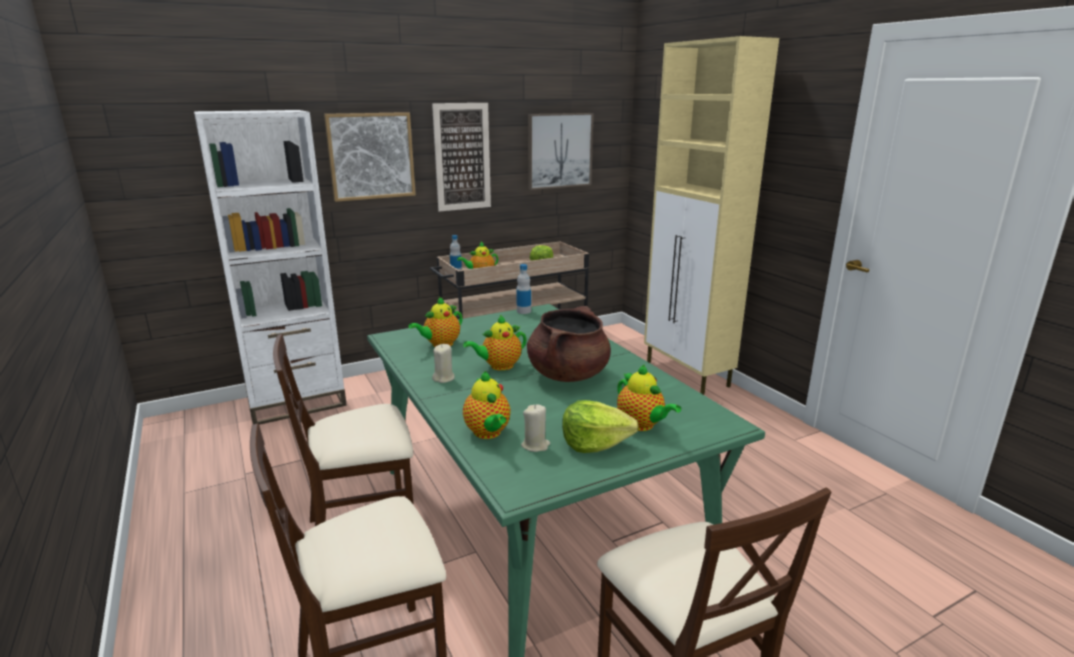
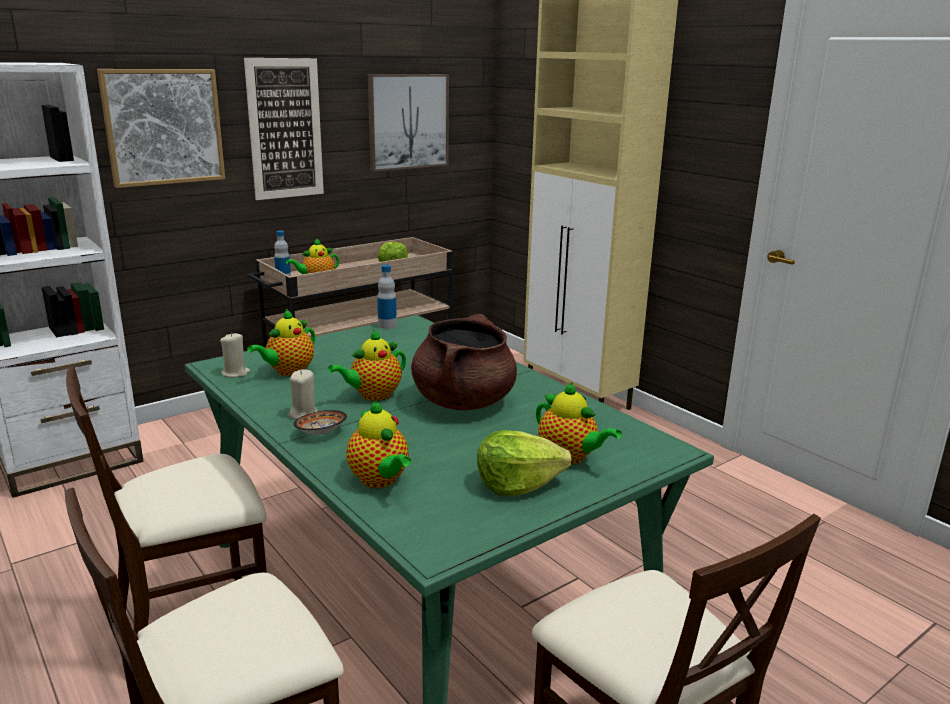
camera: 10 degrees left, 0 degrees up
beige candle [521,405,550,452] -> beige candle moved to [220,332,250,377]
none -> bowl [294,410,347,435]

